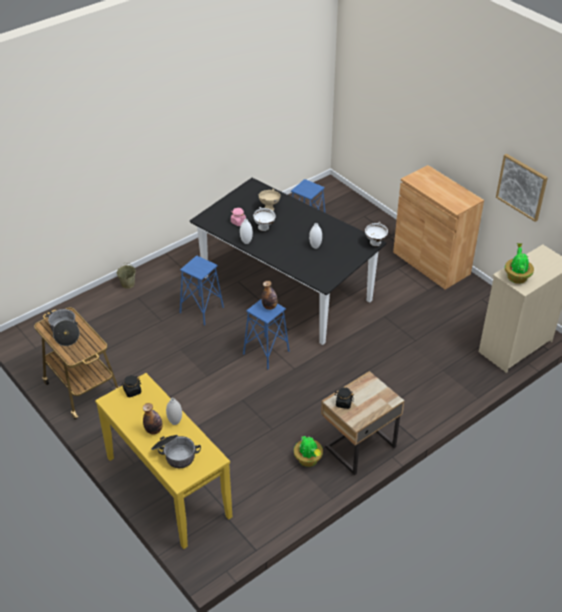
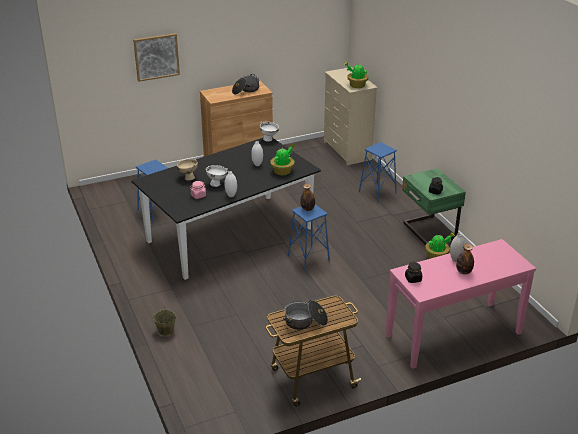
camera: 75 degrees left, 10 degrees down
yellow console table [95,373,232,549] -> pink console table [385,239,536,369]
cooking pot [151,435,201,468] -> cooking pot moved to [232,74,260,95]
blue stool [180,255,224,325] -> blue stool moved to [359,142,397,203]
beige nightstand [321,371,404,475] -> green nightstand [402,168,466,245]
picture [496,154,548,222] -> picture moved to [133,33,180,82]
none -> potted plant [270,143,296,175]

